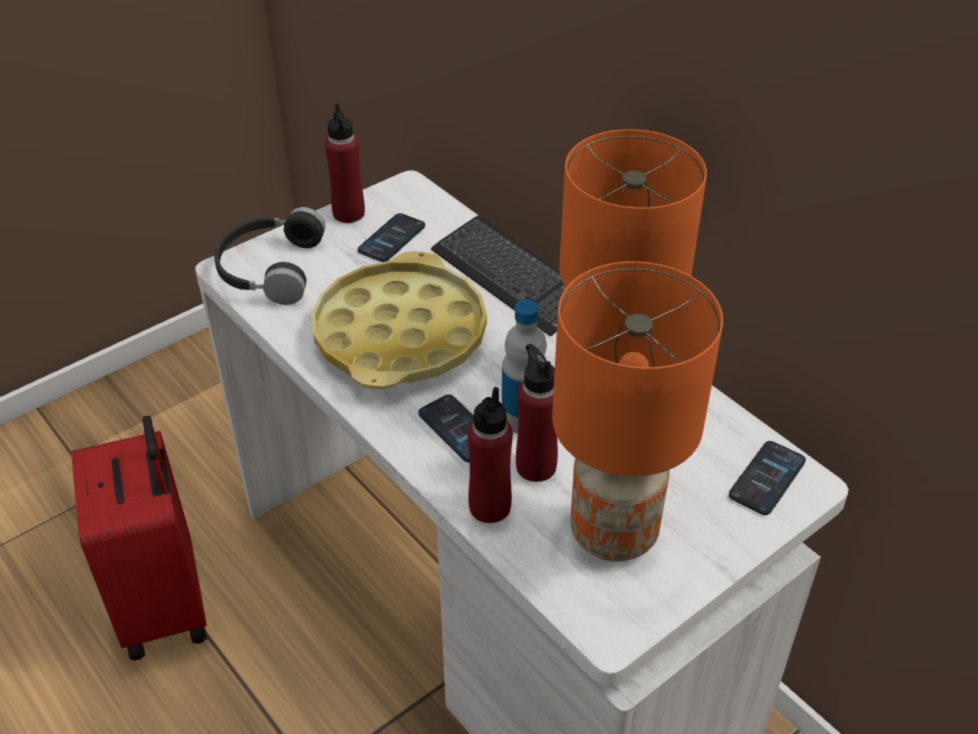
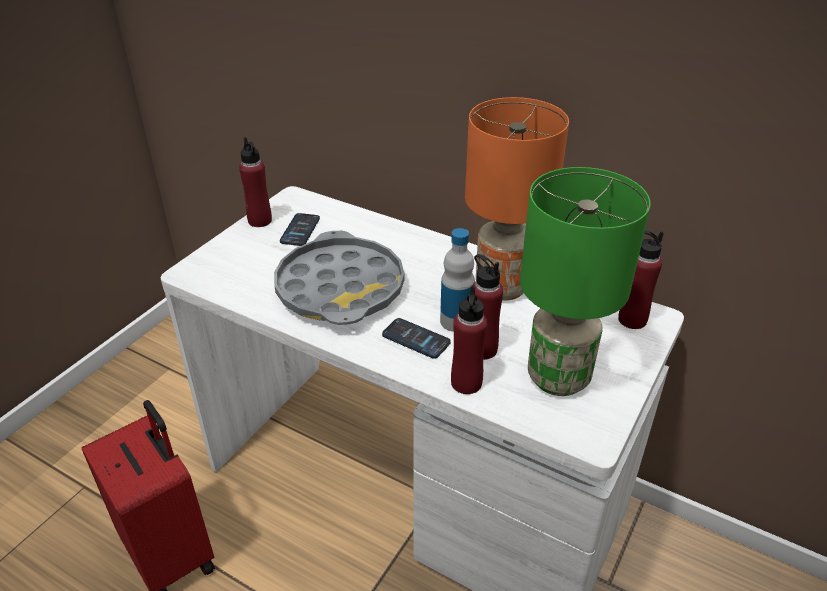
camera: 20 degrees left, 5 degrees down
black headphones [214,207,326,305] -> none
yellow tray [311,251,487,389] -> grey tray [274,231,404,325]
keyboard [431,216,566,337] -> none
orange table lamp [552,261,723,562] -> green table lamp [520,167,650,396]
phone [729,441,806,515] -> red bottle [618,230,664,329]

